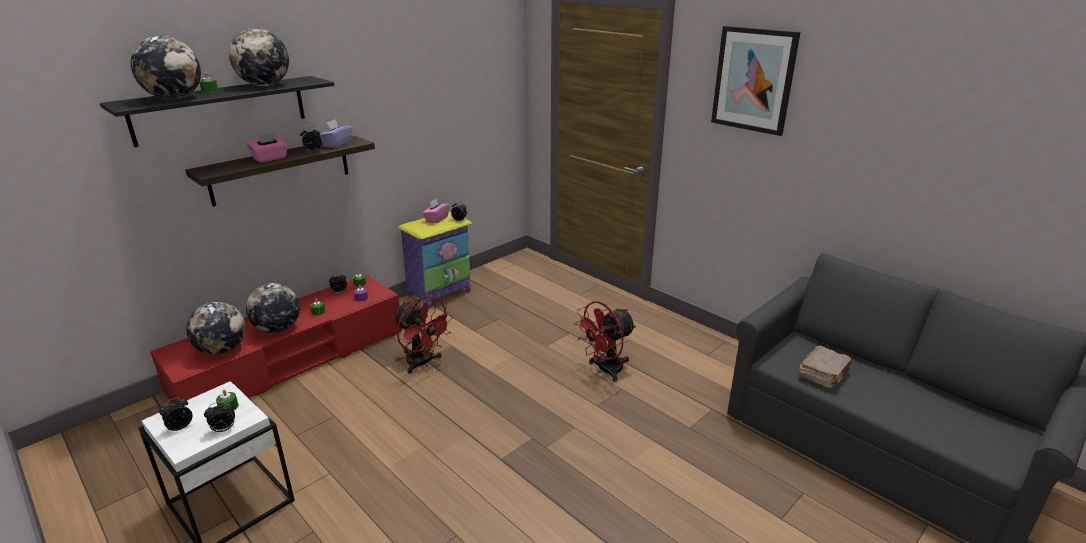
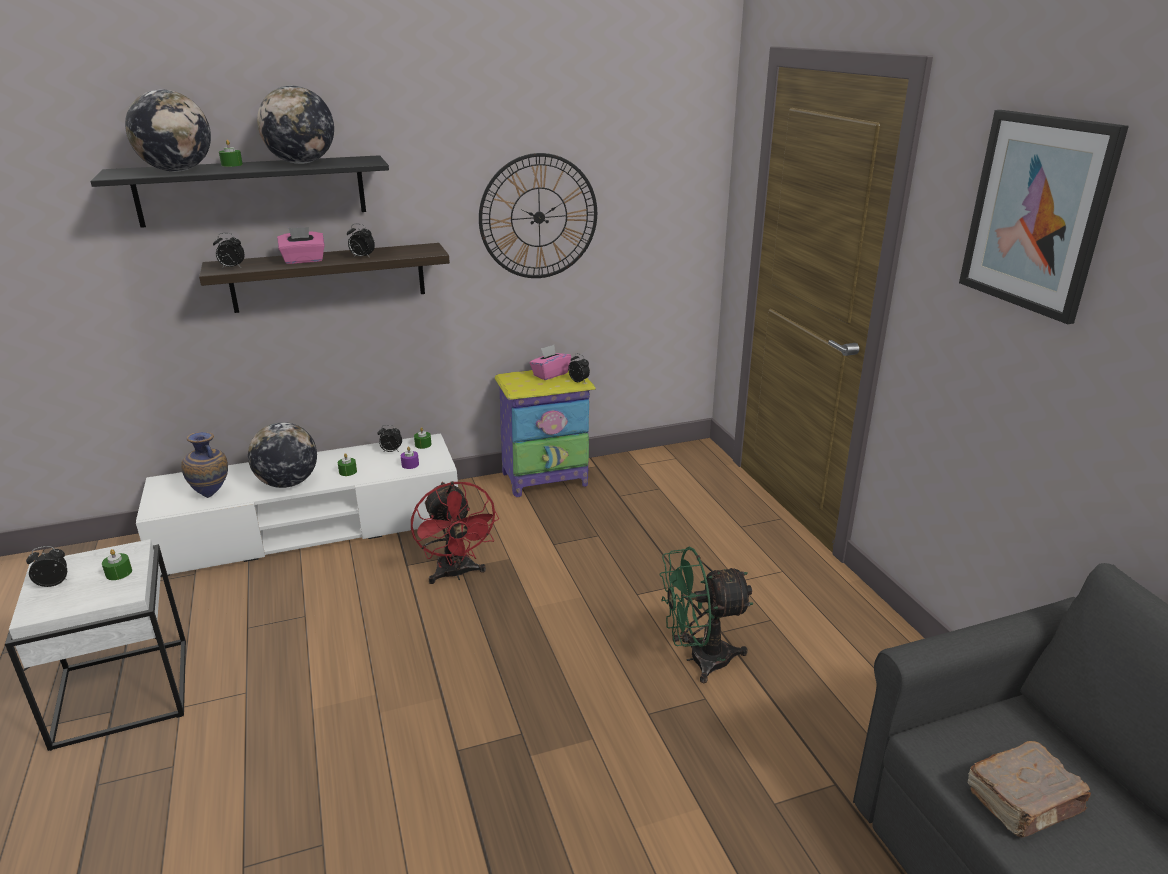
camera: 25 degrees right, 0 degrees up
red tv stand [150,275,402,404] -> white tv stand [136,433,458,577]
globe [186,302,246,355] -> vase [181,432,228,498]
alarm clock [204,401,235,433] -> alarm clock moved to [213,233,245,268]
purple tissue box [319,119,352,148] -> none
red fan [574,301,636,382] -> green fan [660,547,754,683]
none -> wall clock [479,153,597,278]

